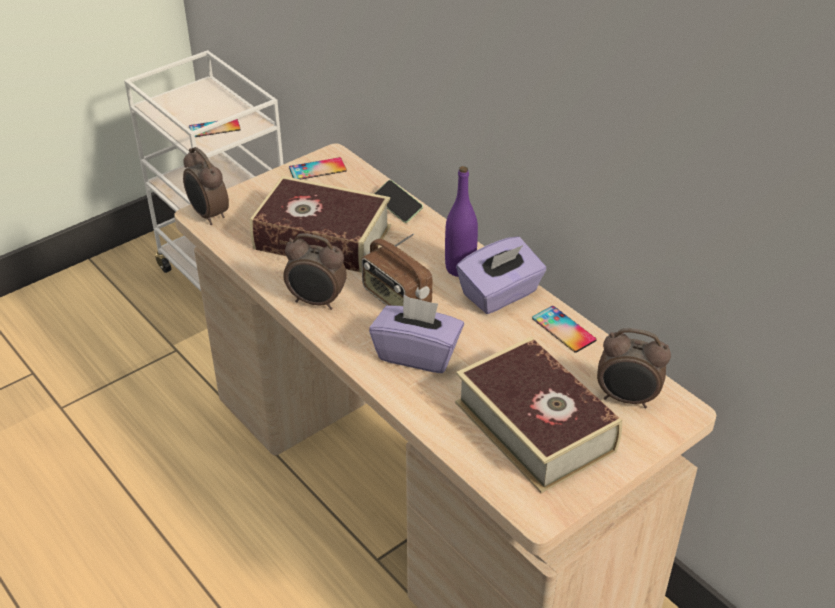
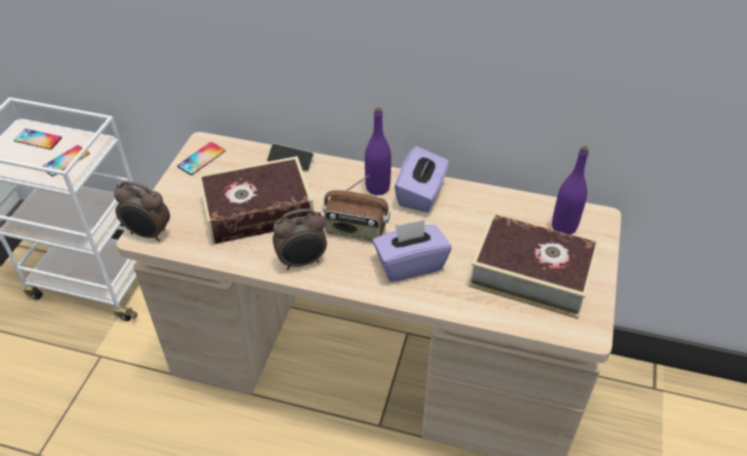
camera: 35 degrees left, 5 degrees up
phone [532,306,597,353] -> phone moved to [14,129,62,150]
alarm clock [597,328,671,408] -> purple bottle [552,146,589,235]

